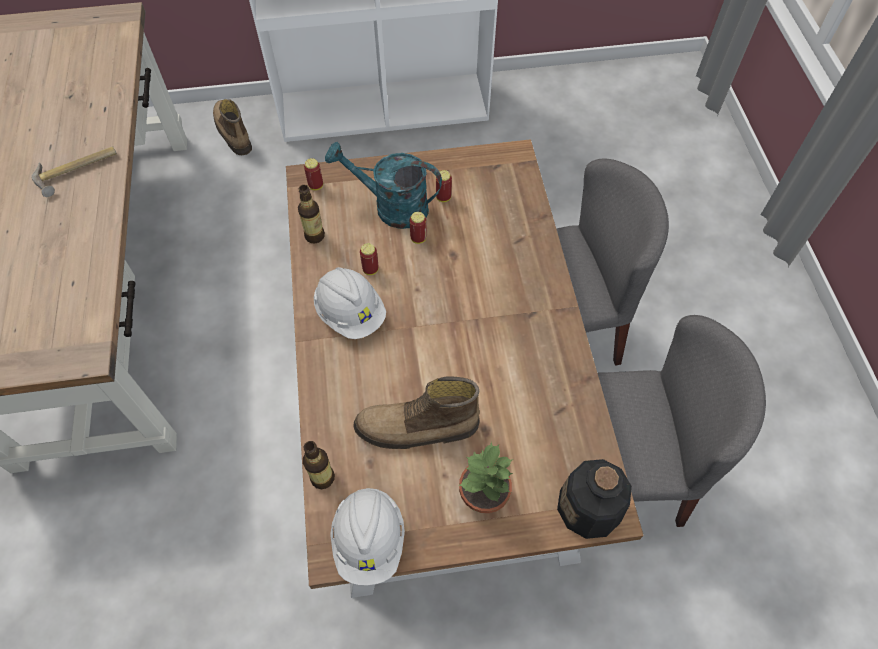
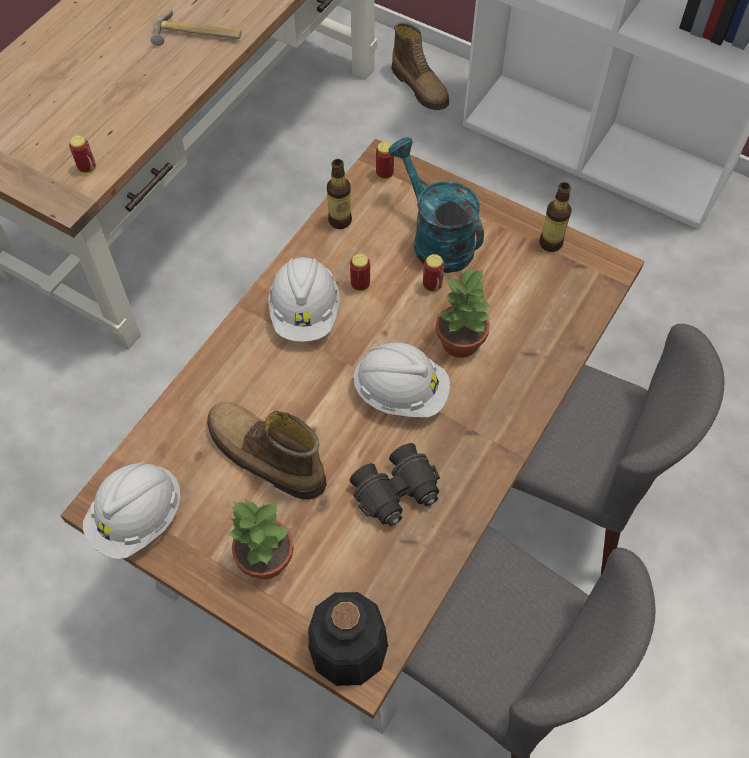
camera: 40 degrees right, 0 degrees up
boot [213,99,252,155] -> boot turned 135 degrees clockwise [391,22,449,110]
bottle [303,441,335,489] -> bottle moved to [539,182,572,252]
can [436,170,452,202] -> can moved to [69,135,96,174]
none -> black binoculars [350,443,440,526]
none -> white hard hat [352,343,450,418]
none -> potted plant [436,267,491,358]

